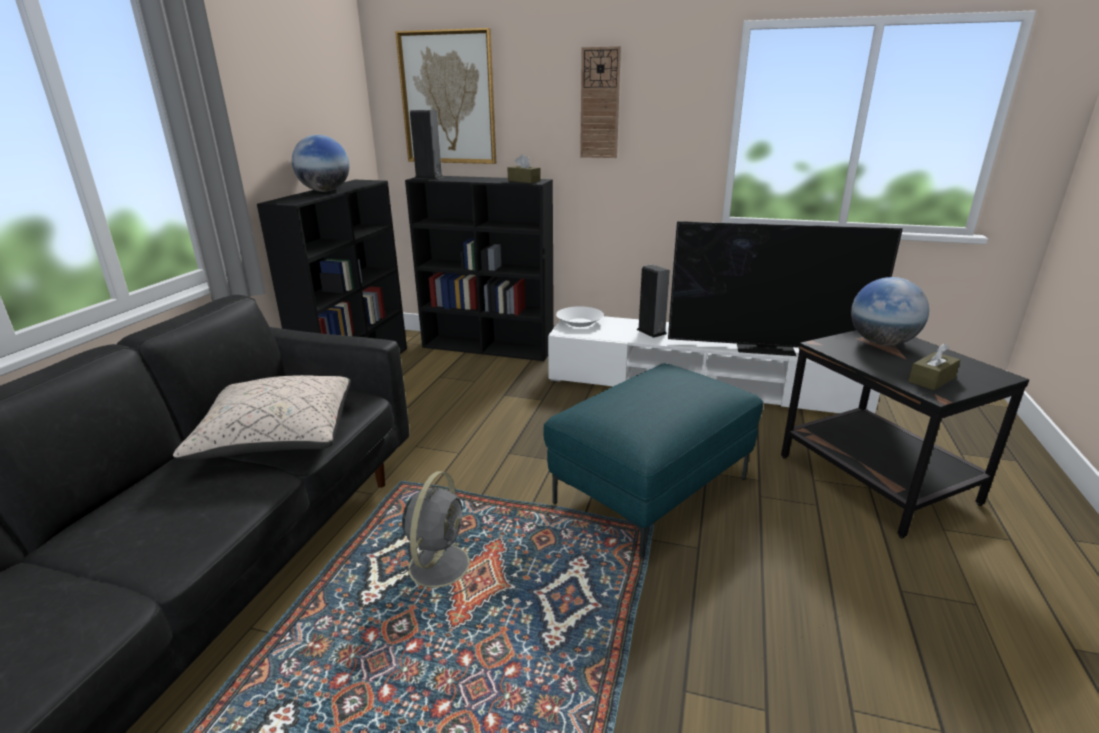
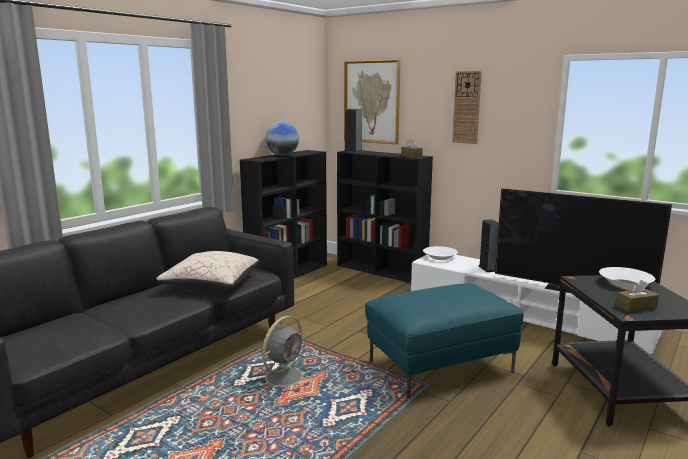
camera: 20 degrees right, 10 degrees down
globe [851,277,929,346] -> white bowl [599,267,655,289]

